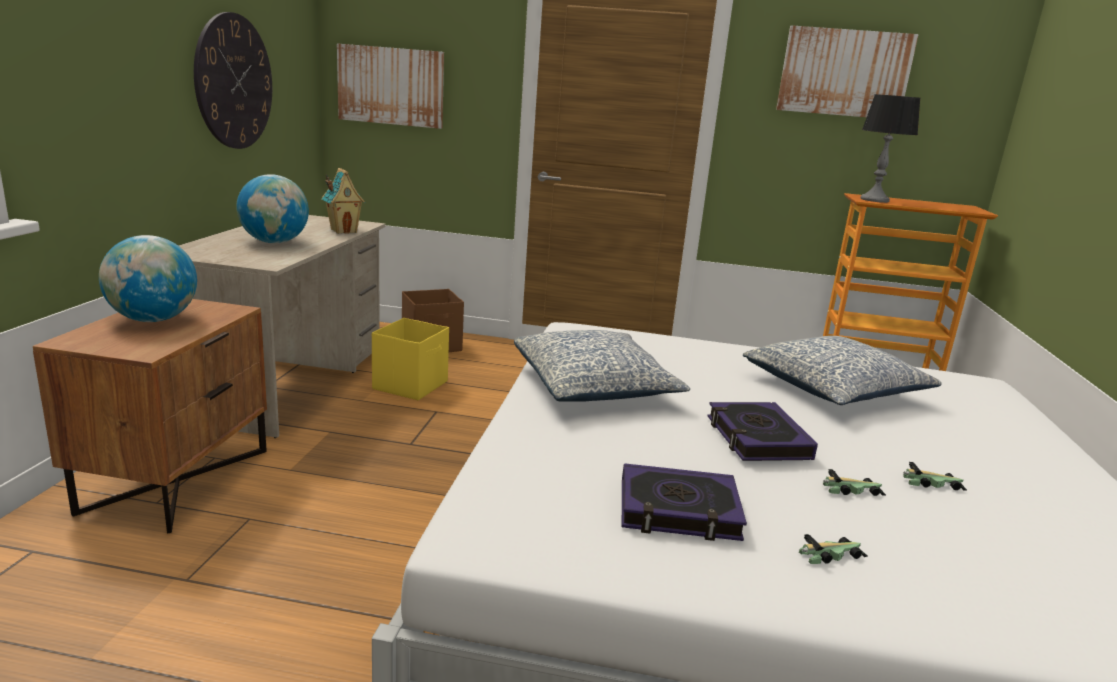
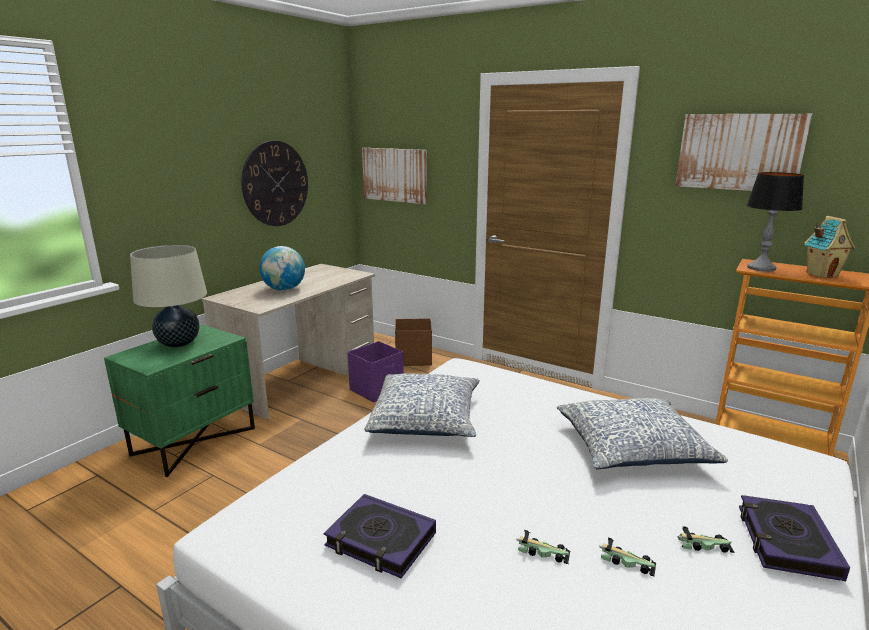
camera: 25 degrees right, 0 degrees up
brown nightstand [33,299,267,533] -> green nightstand [104,325,255,477]
globe [99,235,197,322] -> beige table lamp [130,245,207,347]
toy house [322,168,365,234] -> toy house moved to [804,216,855,278]
yellow storage box [372,318,449,400] -> purple storage box [348,341,404,402]
book [708,402,818,461] -> book moved to [739,495,850,581]
toy car [799,534,868,564] -> toy car moved to [678,526,735,553]

